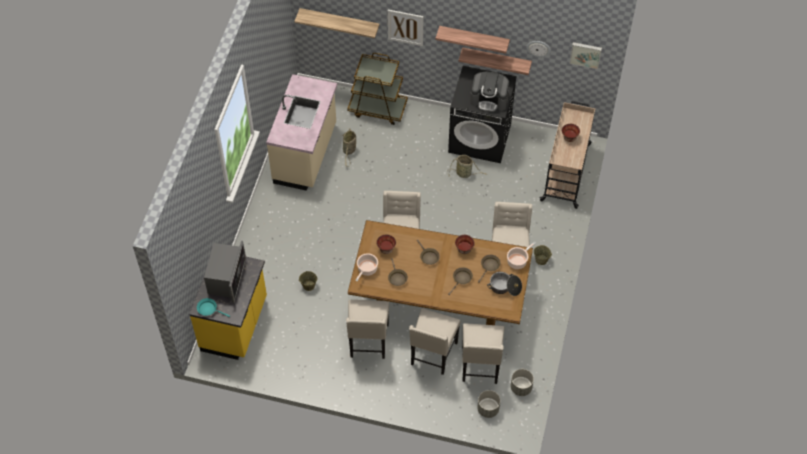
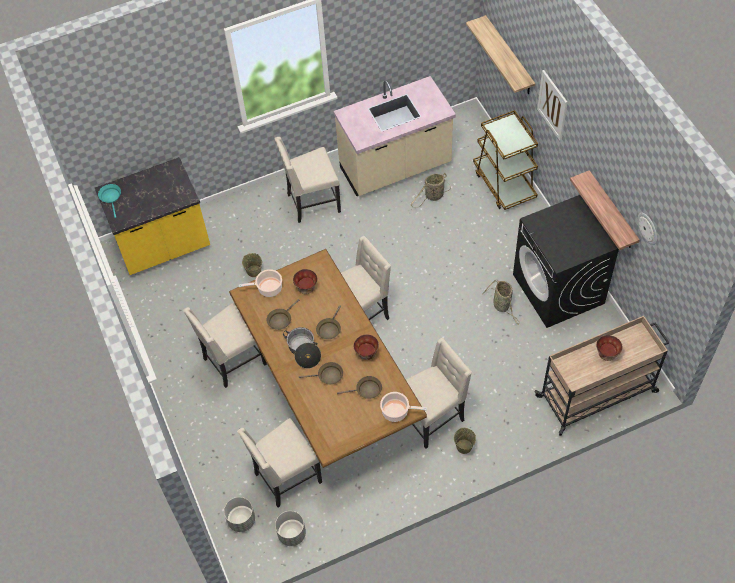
camera: 55 degrees right, 0 degrees up
microwave [204,241,246,303] -> none
beige chair [409,308,460,375] -> beige chair moved to [275,137,341,223]
shelf [436,26,510,54] -> none
coffee machine [470,72,509,112] -> none
cooking pot [487,272,522,296] -> cooking pot moved to [283,327,321,369]
picture [569,42,602,69] -> none

